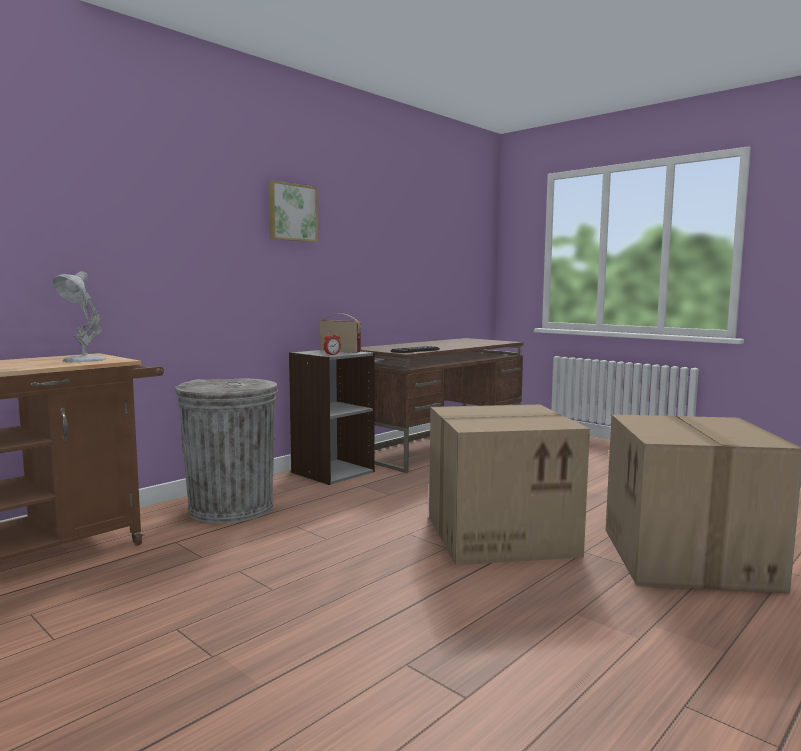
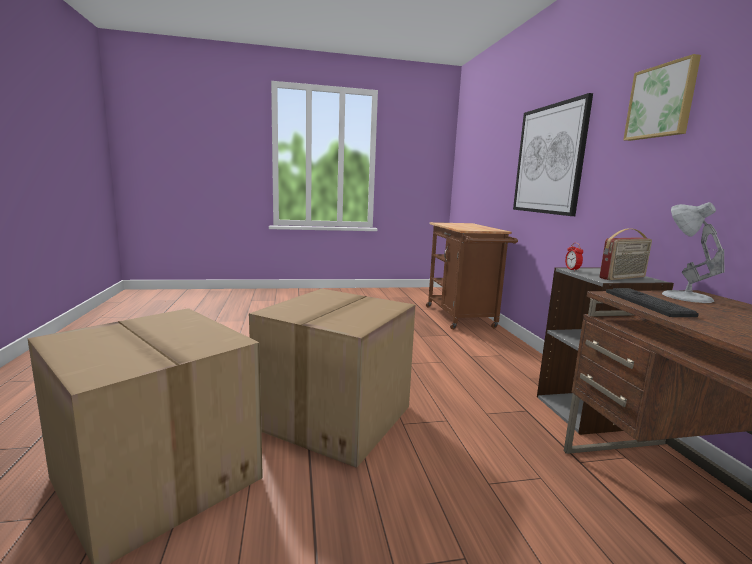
camera: 125 degrees right, 5 degrees up
white table lamp [52,271,106,362] -> white table lamp moved to [662,202,724,303]
grey trash can [175,378,278,523] -> none
none -> picture [513,93,593,216]

